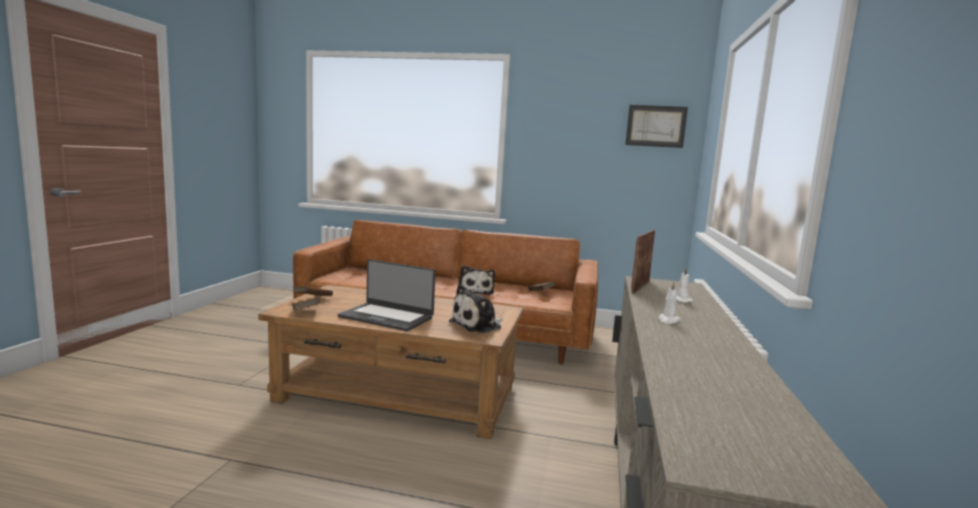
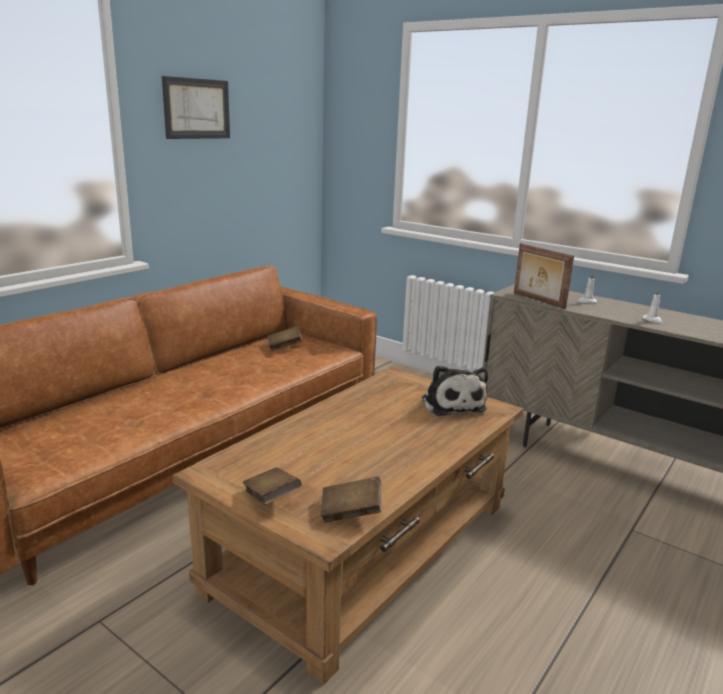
camera: 65 degrees left, 10 degrees up
laptop [338,259,435,331] -> none
plush toy [458,265,495,295] -> none
picture [625,105,688,148] -> picture moved to [162,76,230,139]

